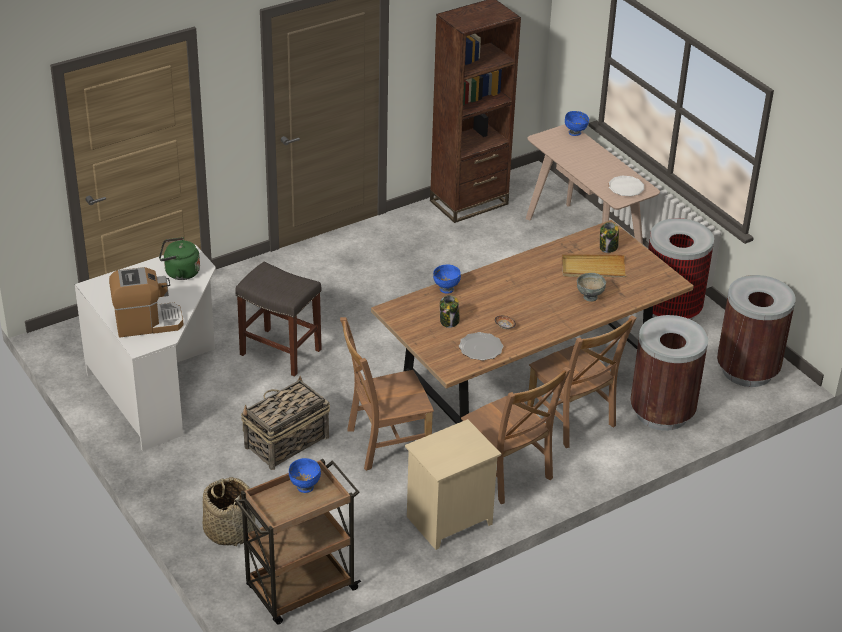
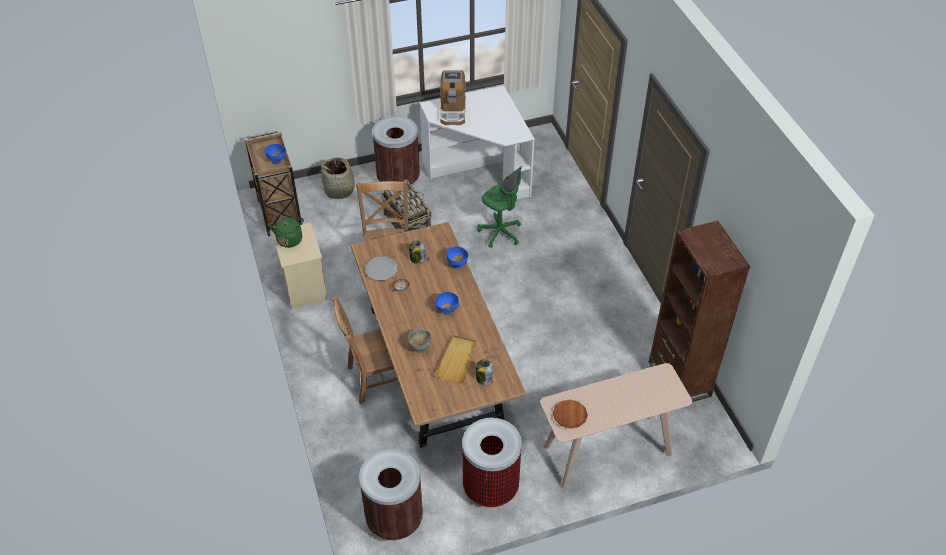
camera: 105 degrees right, 10 degrees up
green kettle [159,237,200,280] -> green kettle moved to [270,214,304,248]
grey stool [235,262,322,377] -> green office chair [477,166,522,248]
brown chair [461,367,571,504] -> none
blue bowl [565,111,589,136] -> blue bowl moved to [435,292,459,315]
white plate [609,176,644,196] -> brown plate [553,400,588,429]
brown trash can [630,315,708,431] -> brown trash can moved to [372,116,420,186]

